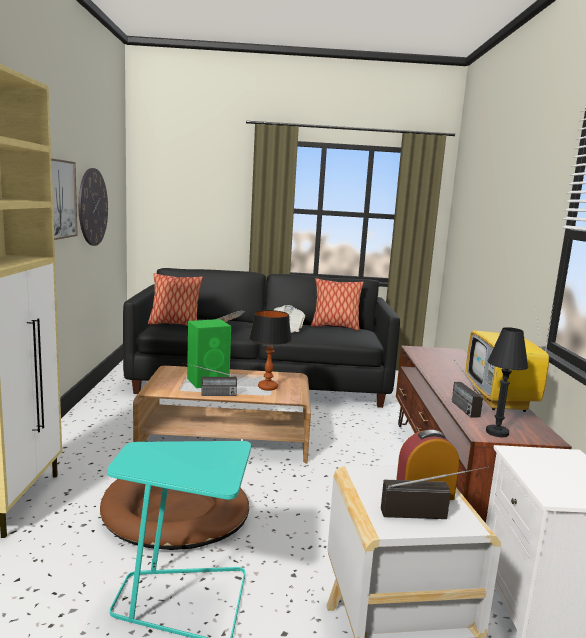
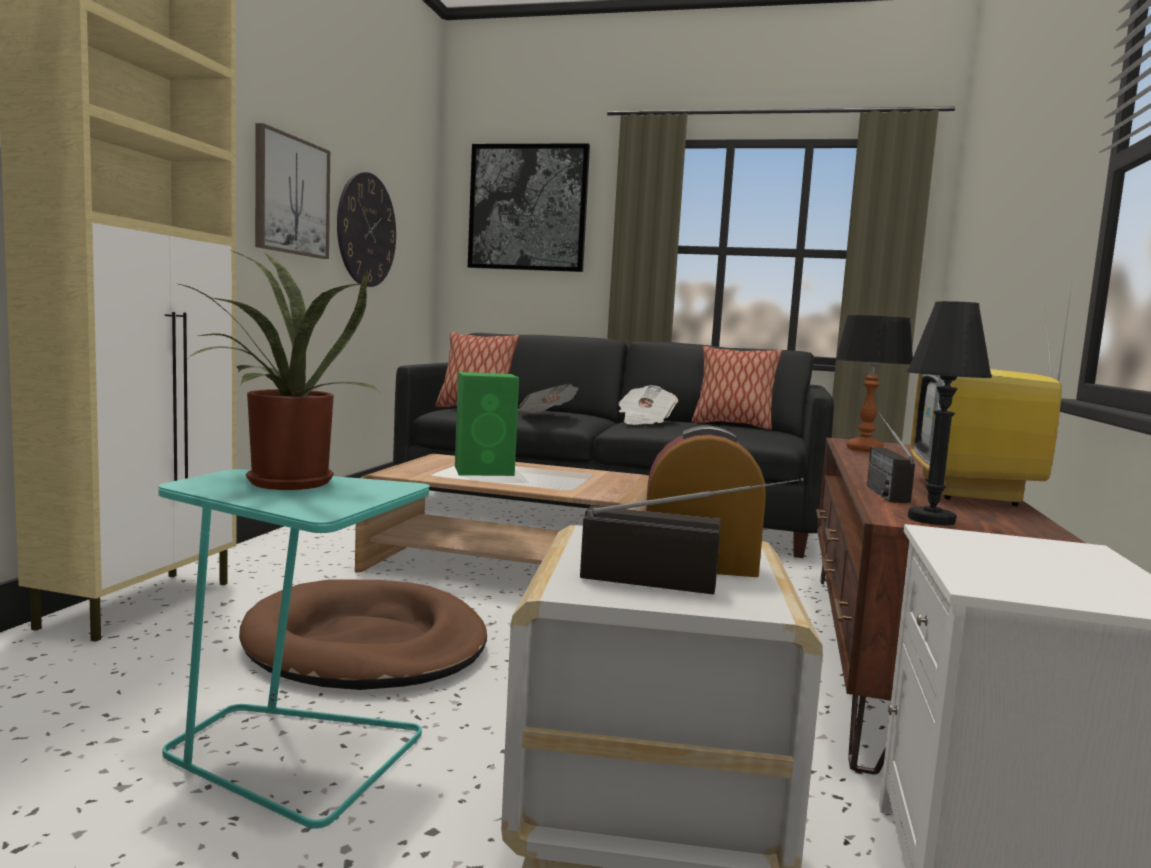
camera: 15 degrees right, 5 degrees down
radio [184,363,237,396] -> none
table lamp [249,310,292,391] -> table lamp moved to [836,315,913,452]
none -> potted plant [179,250,380,490]
none -> picture [468,143,590,272]

